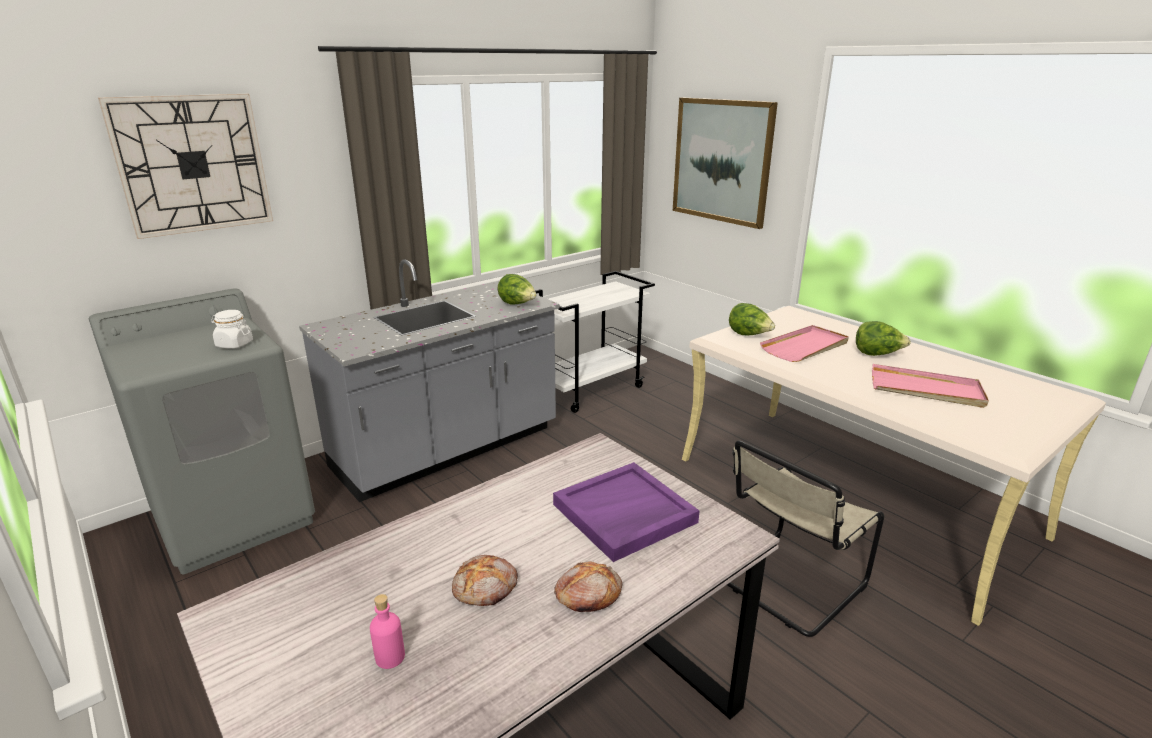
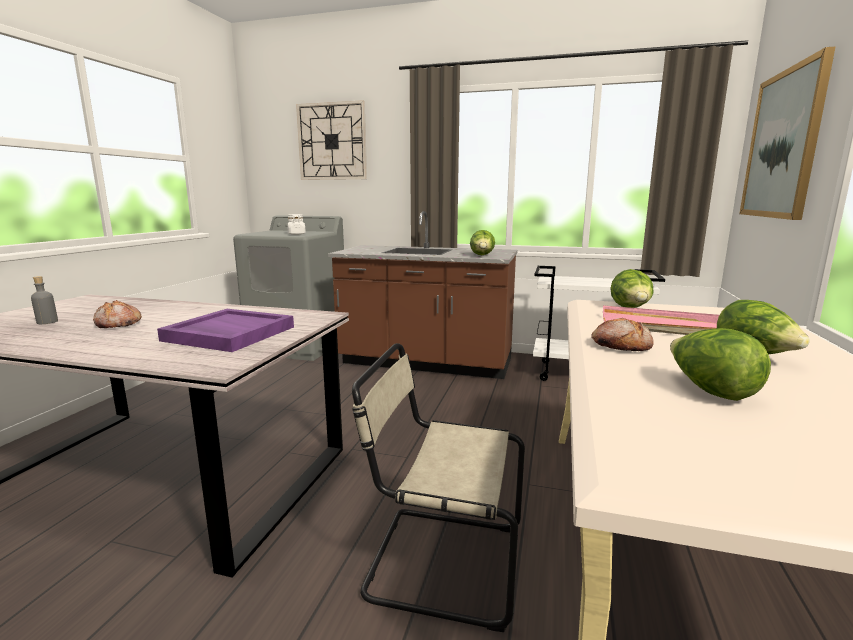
camera: 55 degrees right, 10 degrees down
grey counter [299,259,560,502] -> brown counter [328,211,517,379]
pink bottle [370,594,405,669] -> grey bottle [31,276,58,324]
bread [554,561,622,612] -> bread moved to [591,318,654,351]
pink tray [872,364,989,408] -> lettuce [670,328,771,401]

